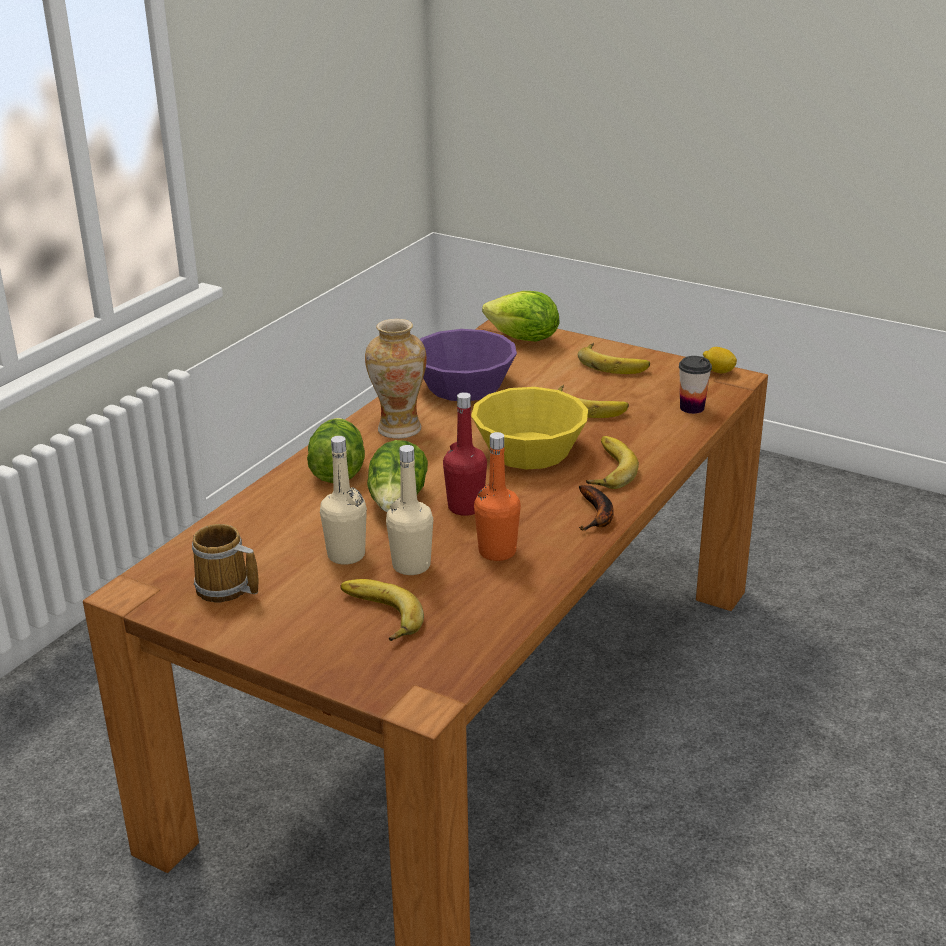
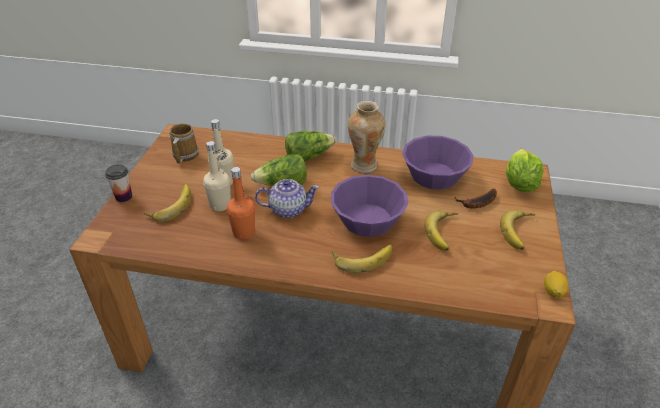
camera: 70 degrees right, 10 degrees up
red bottle [443,392,487,516] -> teapot [255,179,320,218]
yellow bowl [471,387,588,469] -> purple bowl [331,175,408,237]
banana [579,485,614,531] -> banana moved to [455,189,497,209]
cup [679,356,712,414] -> cup moved to [105,164,132,202]

